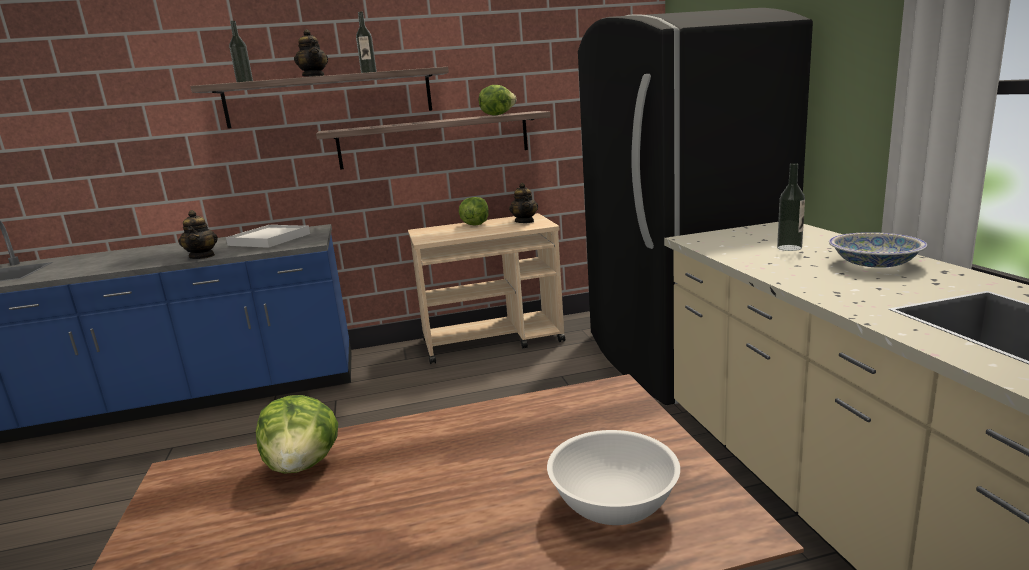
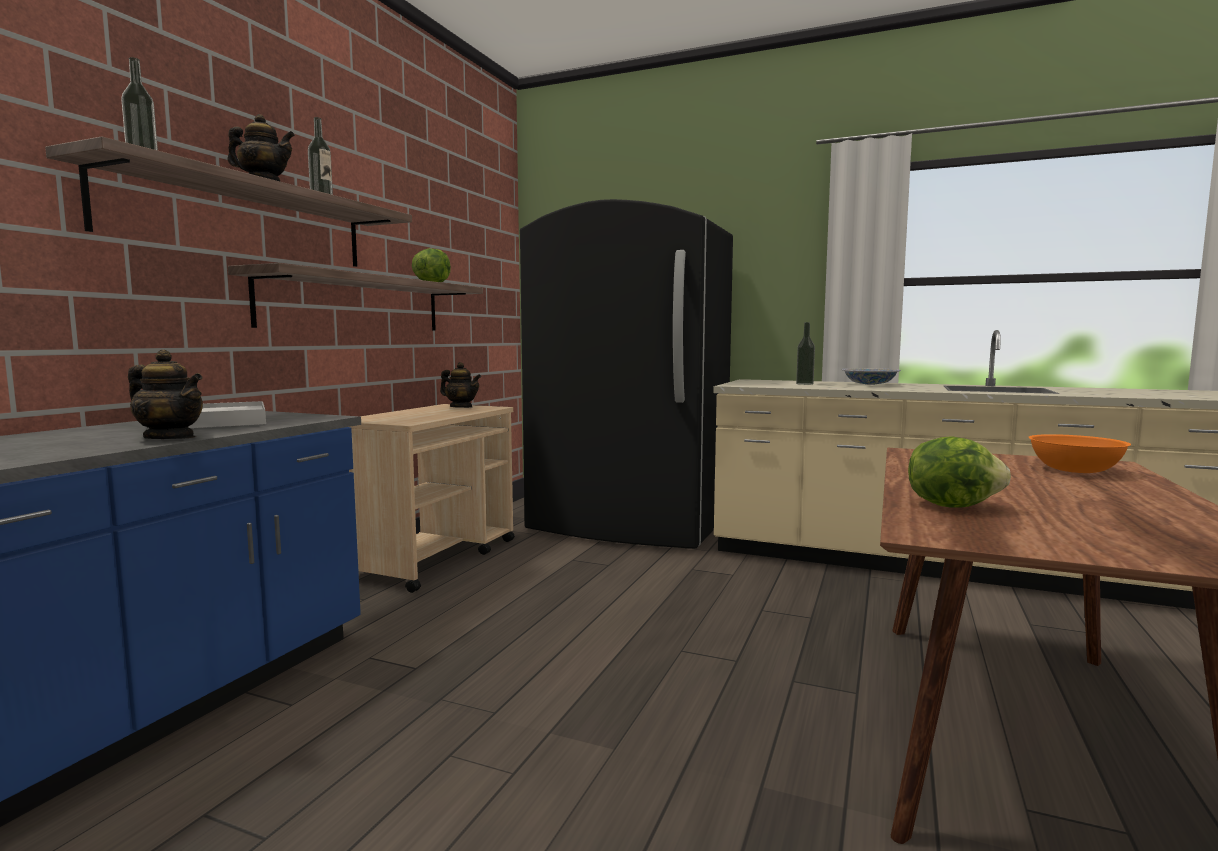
camera: 55 degrees left, 10 degrees down
lettuce [459,197,489,226] -> none
white bowl [547,430,680,525] -> orange bowl [1028,434,1131,473]

